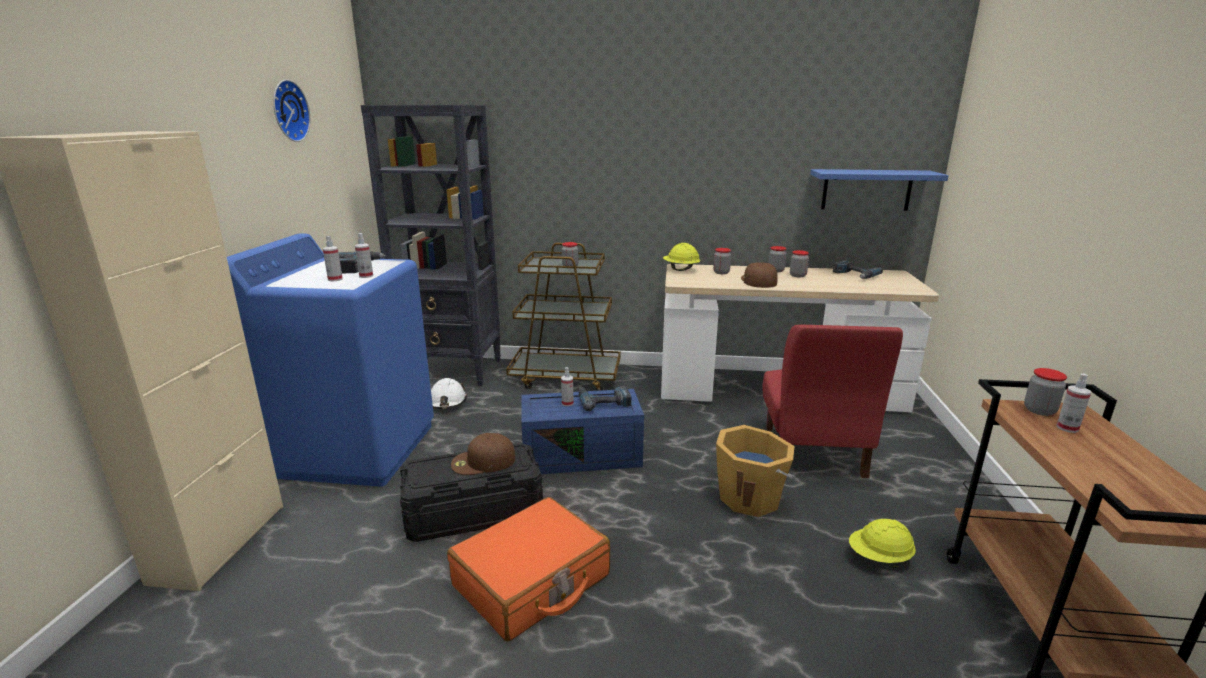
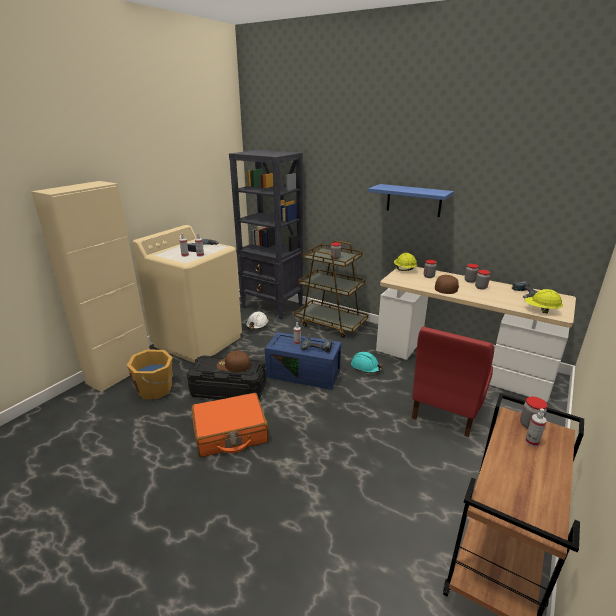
camera: 25 degrees right, 5 degrees up
blue washing machine [227,233,434,487] -> beige washing machine [133,225,242,363]
wall clock [273,80,310,142] -> none
orange bucket [716,425,796,517] -> orange bucket moved to [127,349,173,399]
blue shelf [810,169,949,211] -> blue shelf moved to [368,184,454,217]
yellow hard hat [849,519,916,568] -> yellow hard hat moved to [525,289,563,313]
none -> turquoise hard hat [351,352,383,373]

